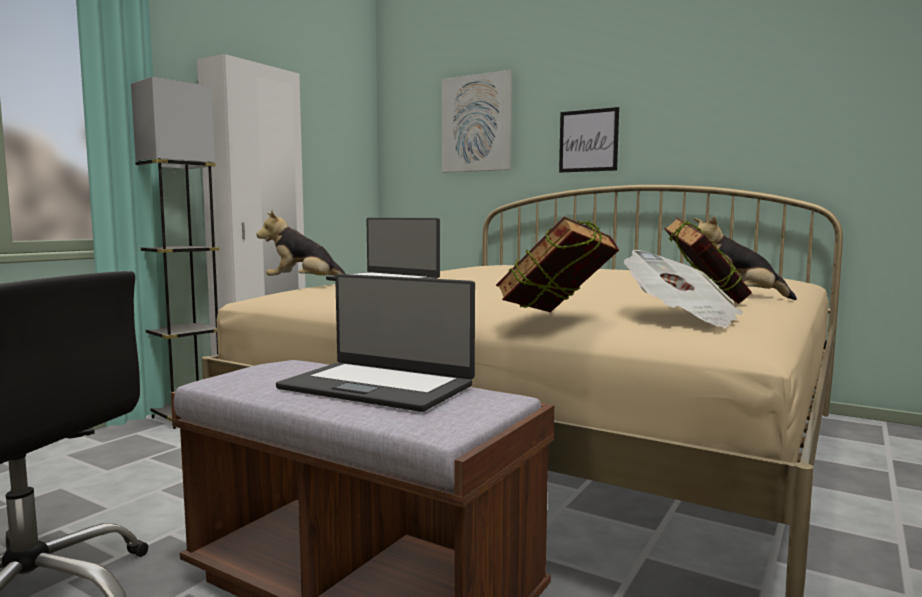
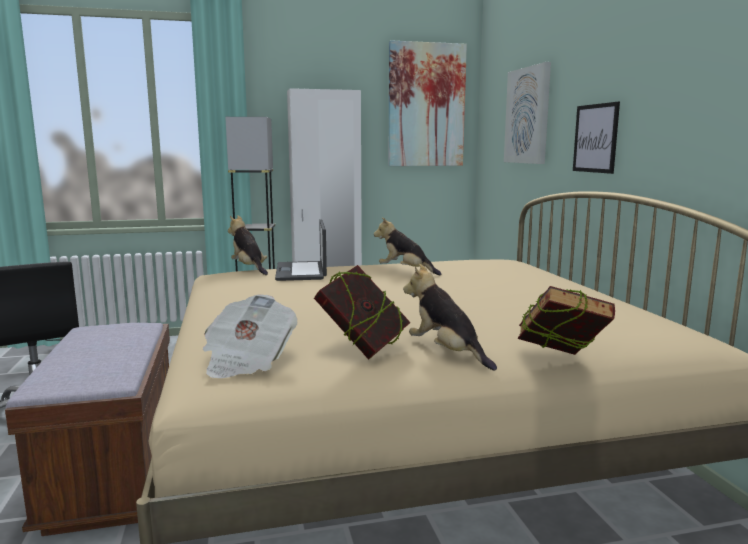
camera: 45 degrees right, 5 degrees up
laptop [276,274,475,412] -> none
book [496,216,619,312] -> book moved to [518,286,615,355]
none -> plush toy [374,218,441,276]
none -> picture [388,40,467,166]

